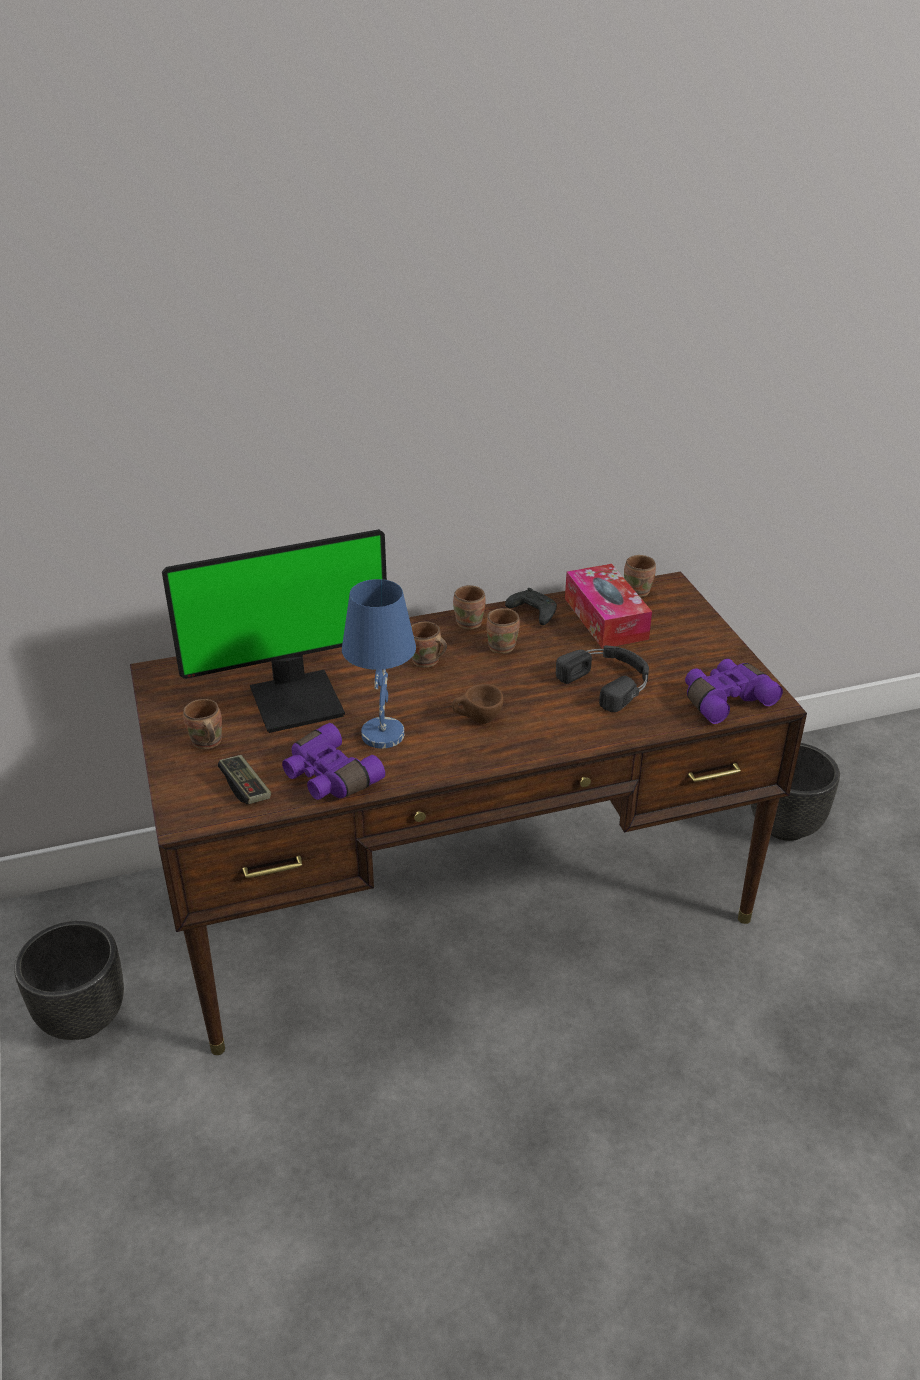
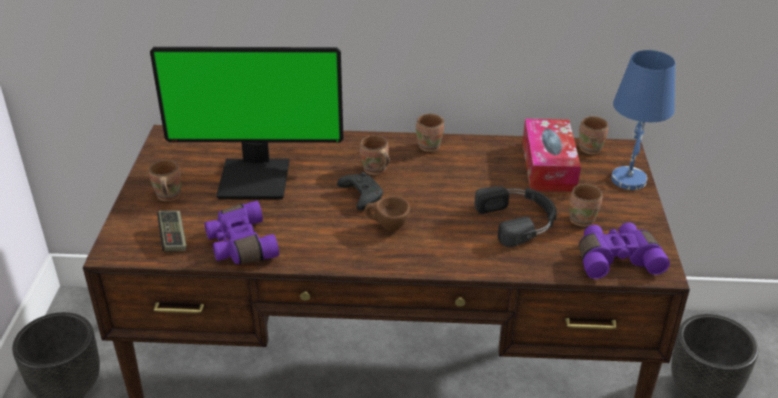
camera: 20 degrees right, 0 degrees up
blue table lamp [342,579,416,749] -> blue table lamp moved to [611,50,675,190]
brown mug [486,608,520,654] -> brown mug moved to [569,184,602,227]
black game controller [505,588,557,625] -> black game controller moved to [337,172,383,210]

